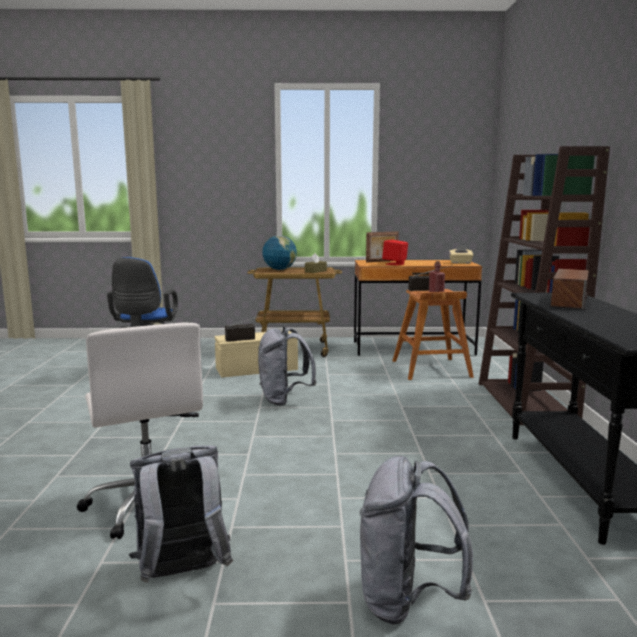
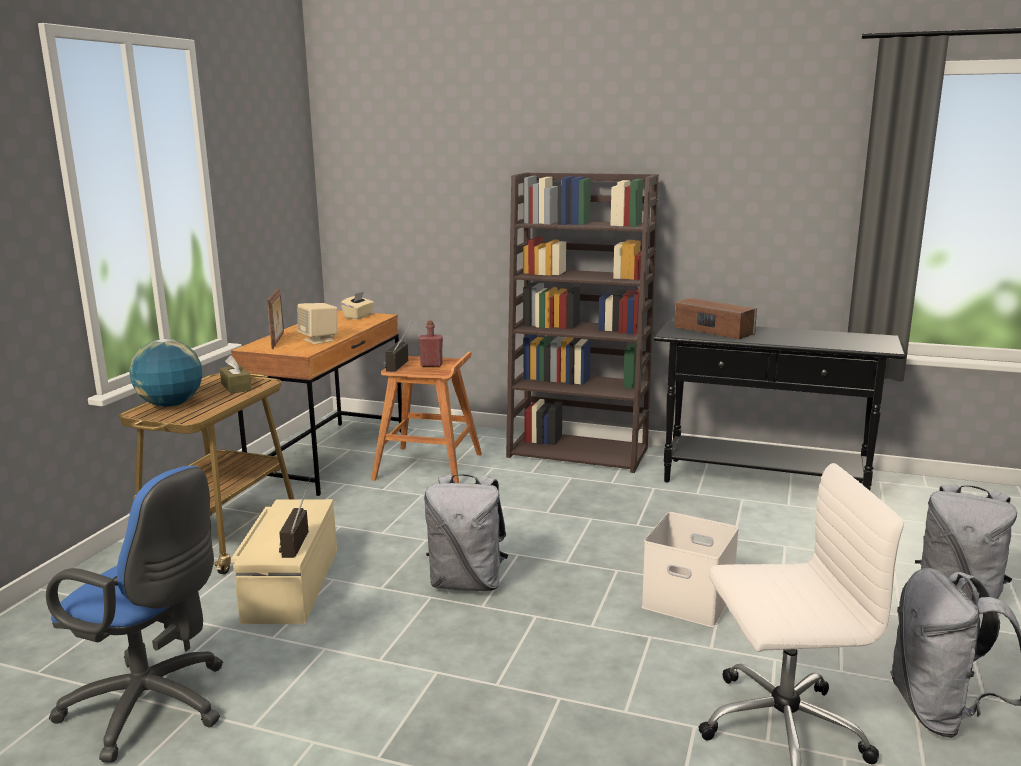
camera: 70 degrees left, 5 degrees up
red speaker [382,240,408,265] -> beige speaker [298,303,337,344]
none -> white storage box [641,512,739,627]

